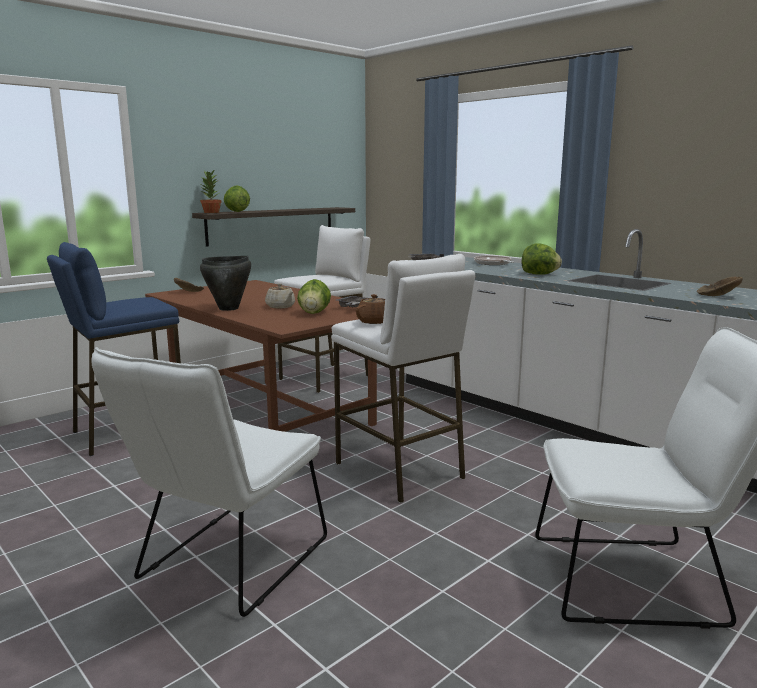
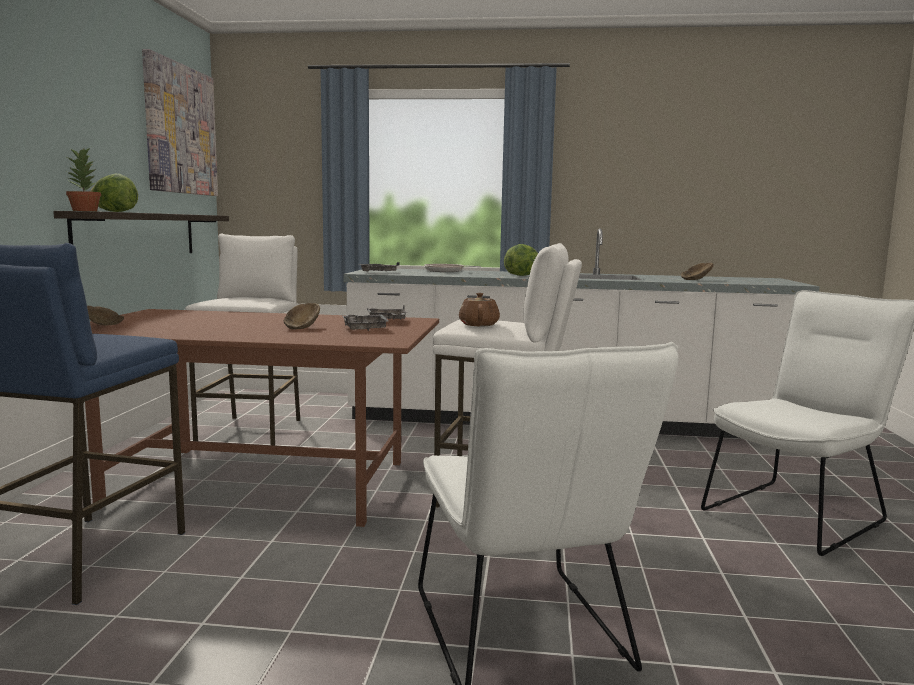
camera: 40 degrees left, 5 degrees down
black cooking pot [200,256,251,311] -> none
beige teapot [265,283,295,308] -> brown bowl [284,303,320,330]
lettuce [297,279,331,314] -> grey tray [343,314,389,331]
none -> picture [142,49,218,196]

